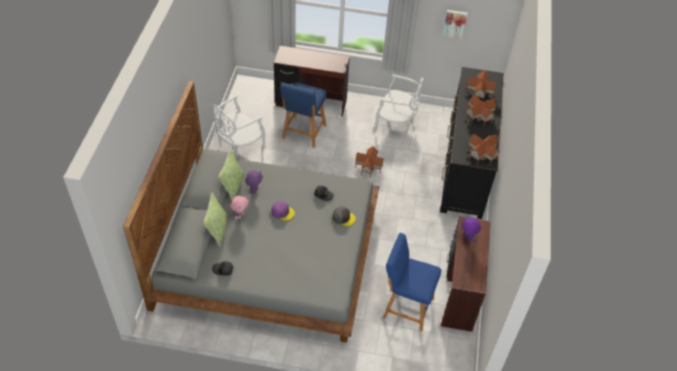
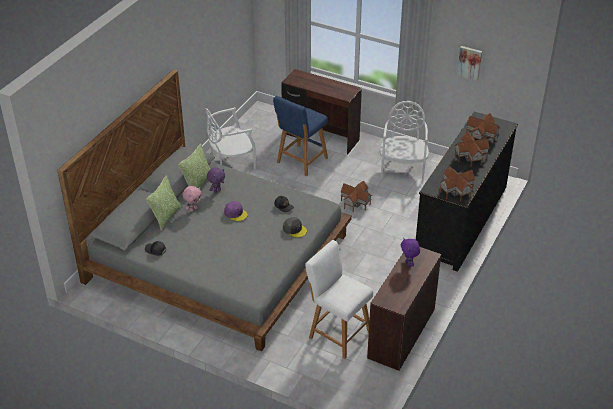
camera: 20 degrees right, 10 degrees down
white chair [375,74,423,135] -> white chair turned 120 degrees counterclockwise [380,101,429,182]
blue stool [383,233,441,332] -> white stool [305,240,373,359]

